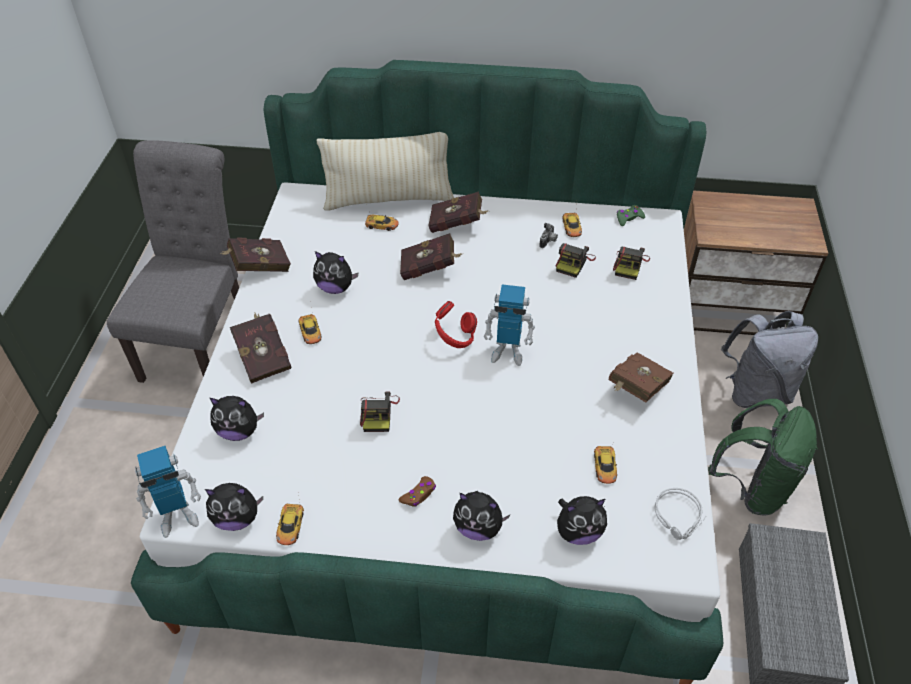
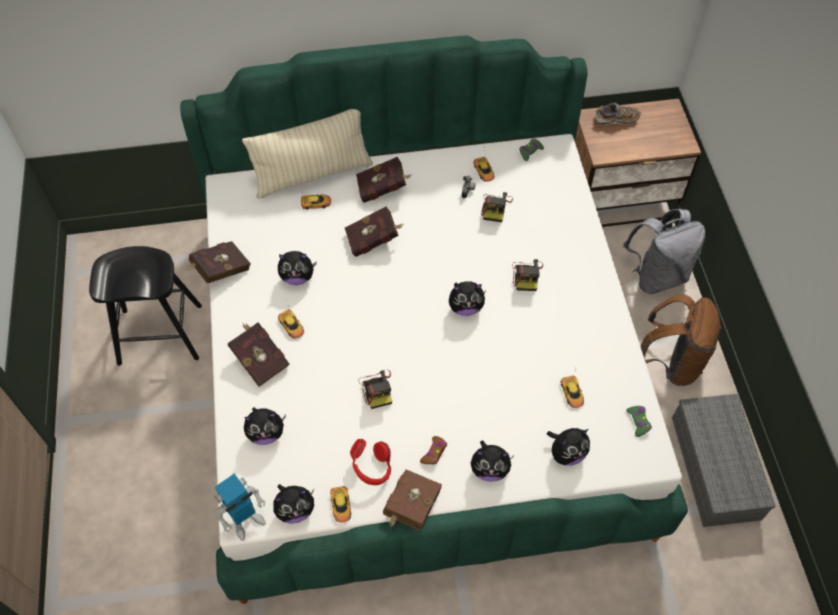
camera: 15 degrees left, 10 degrees up
grey chair [107,140,239,383] -> black stool [89,246,202,366]
red headphones [435,301,477,348] -> red headphones moved to [350,439,391,485]
toy robot [484,284,535,366] -> plush toy [449,281,486,316]
brown book [609,352,673,402] -> brown book moved to [383,469,442,531]
camera [613,247,650,280] -> camera moved to [512,259,543,291]
grey headphones [654,488,706,540] -> green game controller [626,406,652,437]
green backpack [708,399,818,516] -> brown backpack [641,294,722,386]
none -> shoe [595,103,641,125]

